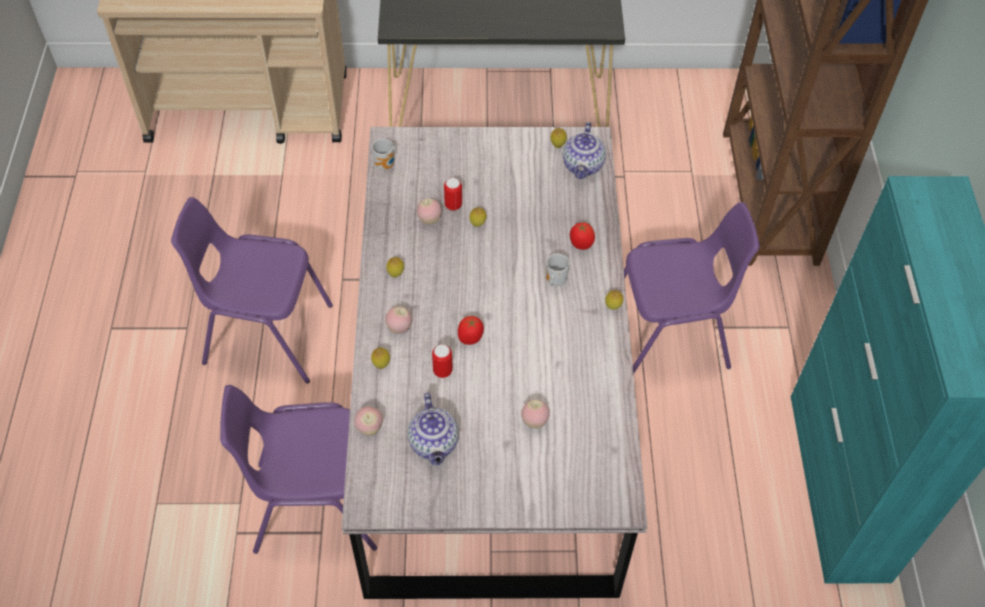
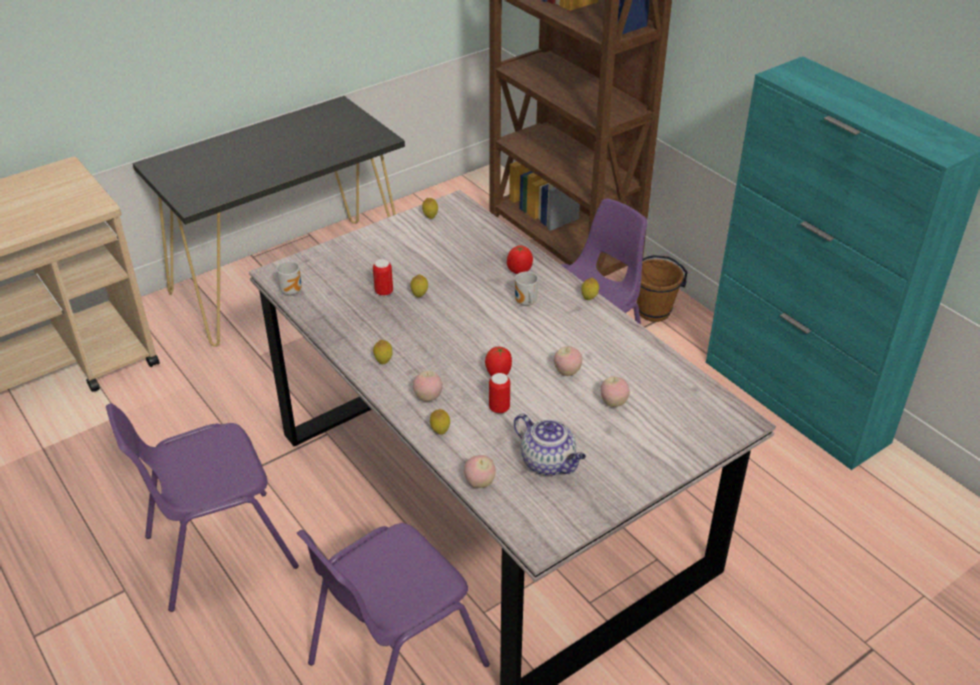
camera: 35 degrees left, 15 degrees down
apple [417,198,442,224] -> apple moved to [554,346,582,376]
teapot [563,122,606,179] -> none
none -> brown bucket [637,255,688,322]

